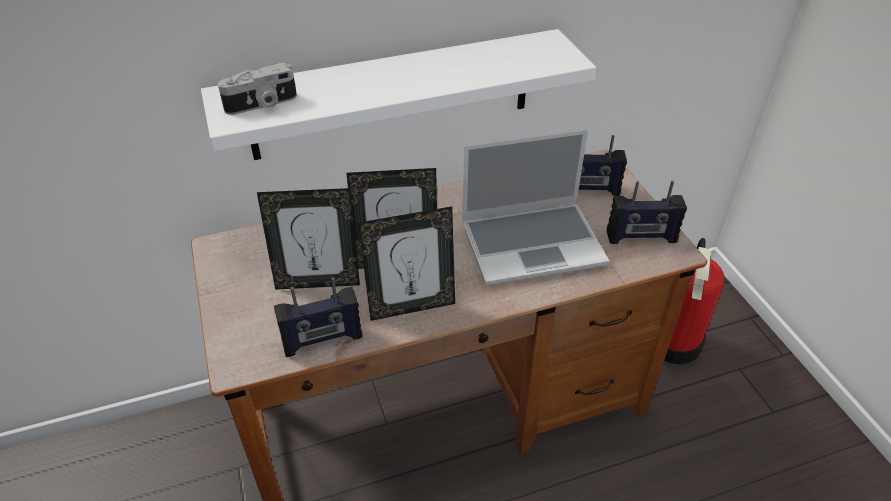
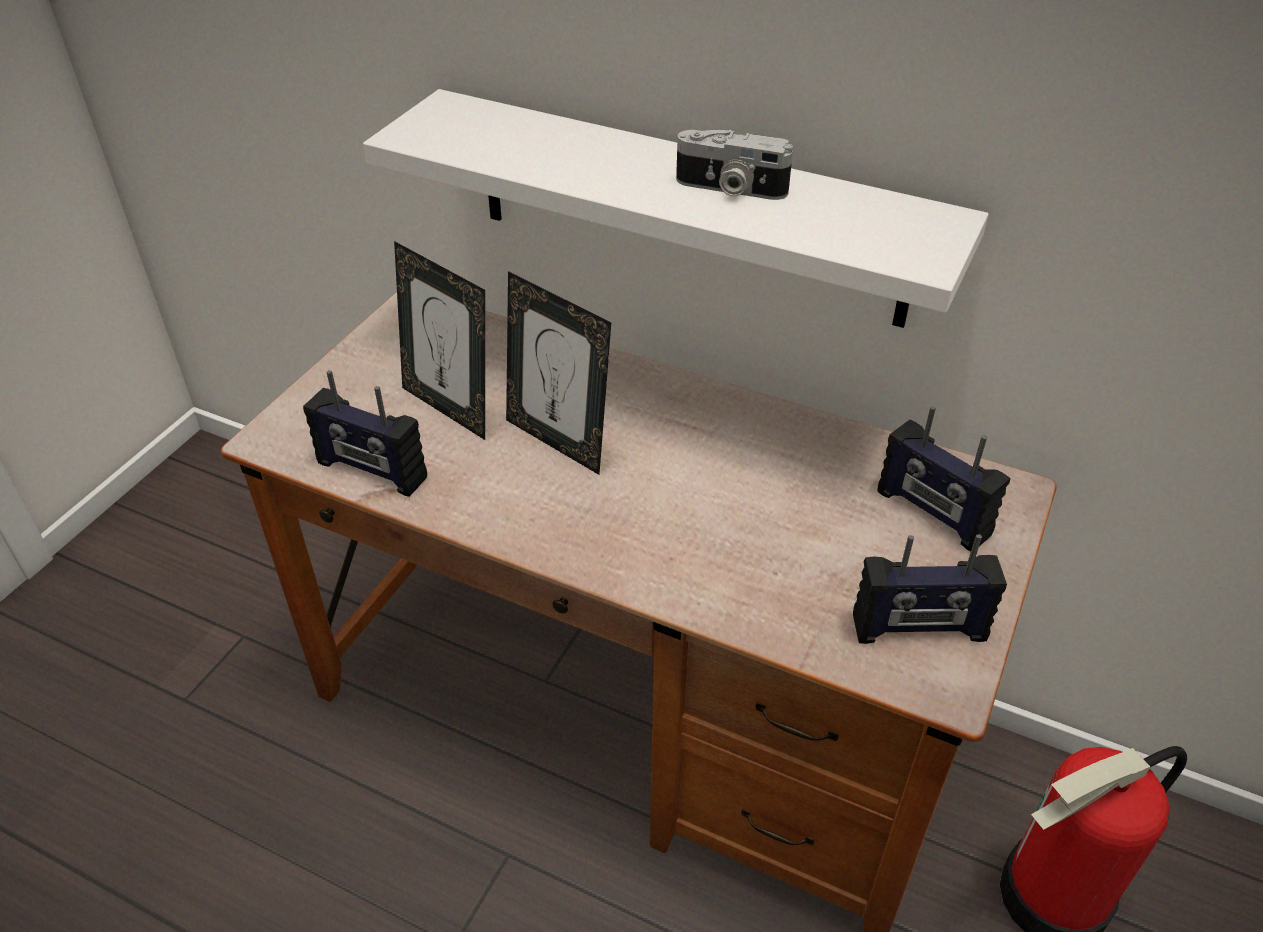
camera: 45 degrees right, 0 degrees up
camera [218,63,297,115] -> camera moved to [676,130,793,200]
picture frame [358,206,455,321] -> none
laptop [462,129,609,286] -> none
radio [607,181,687,244] -> radio turned 45 degrees counterclockwise [853,534,1007,644]

